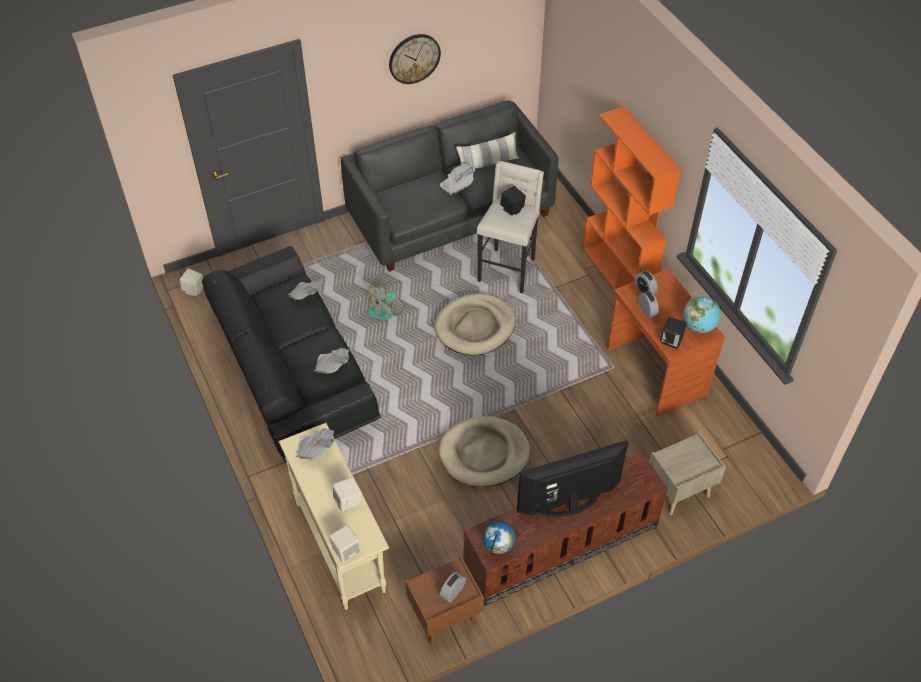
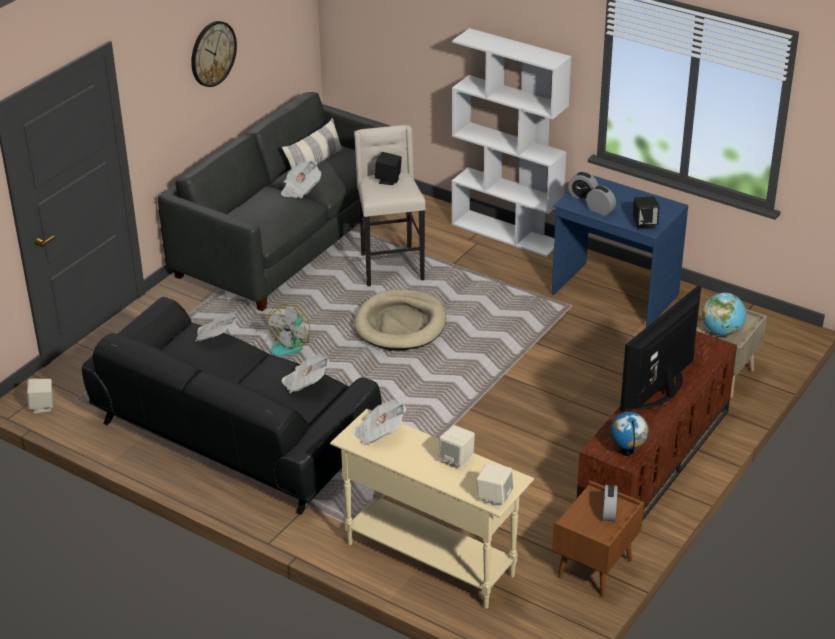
camera: 30 degrees left, 15 degrees down
beige dog bed [439,417,530,487] -> none
orange bookcase [583,106,681,289] -> white bookcase [452,28,571,257]
brown desk [607,269,725,417] -> blue desk [552,175,688,327]
globe [683,296,721,333] -> globe moved to [702,293,746,336]

